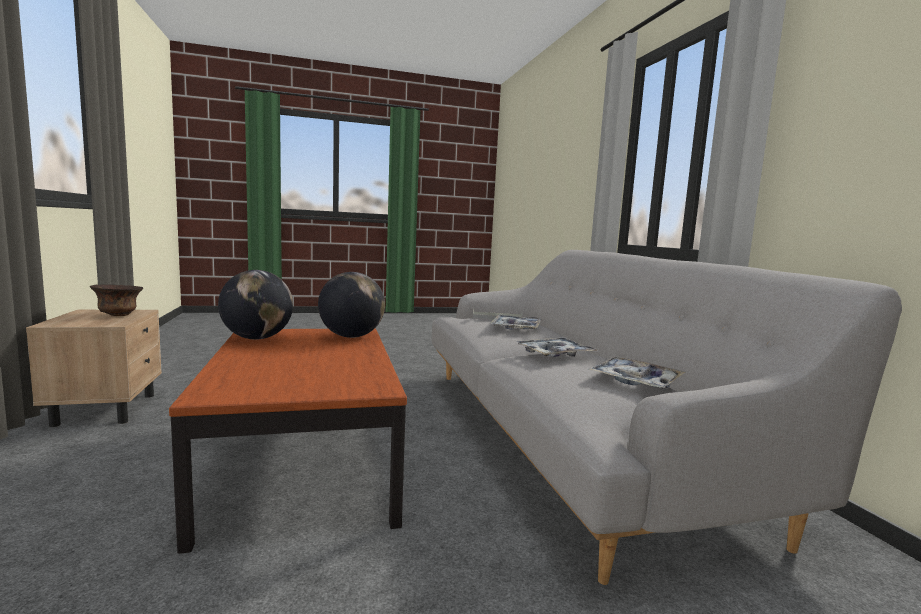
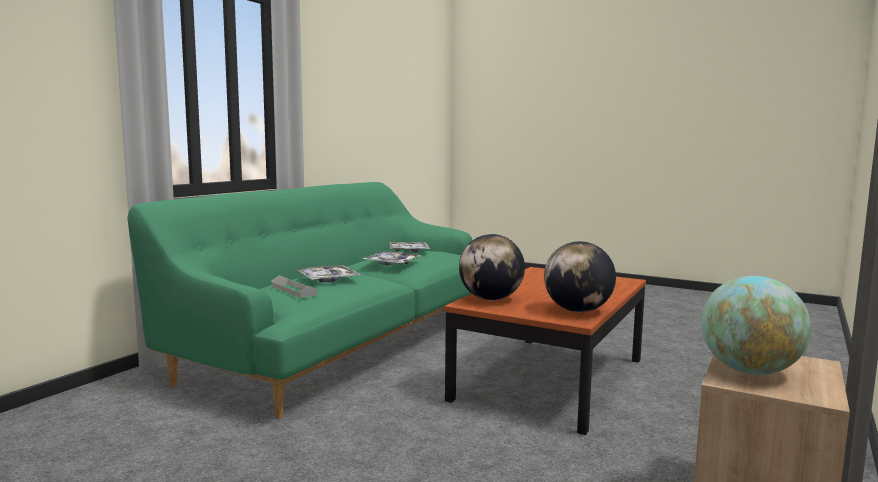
camera: 135 degrees left, 0 degrees up
brown bowl [90,284,143,316] -> globe [701,276,811,375]
grey sofa [432,250,902,585] -> green sofa [127,182,472,419]

